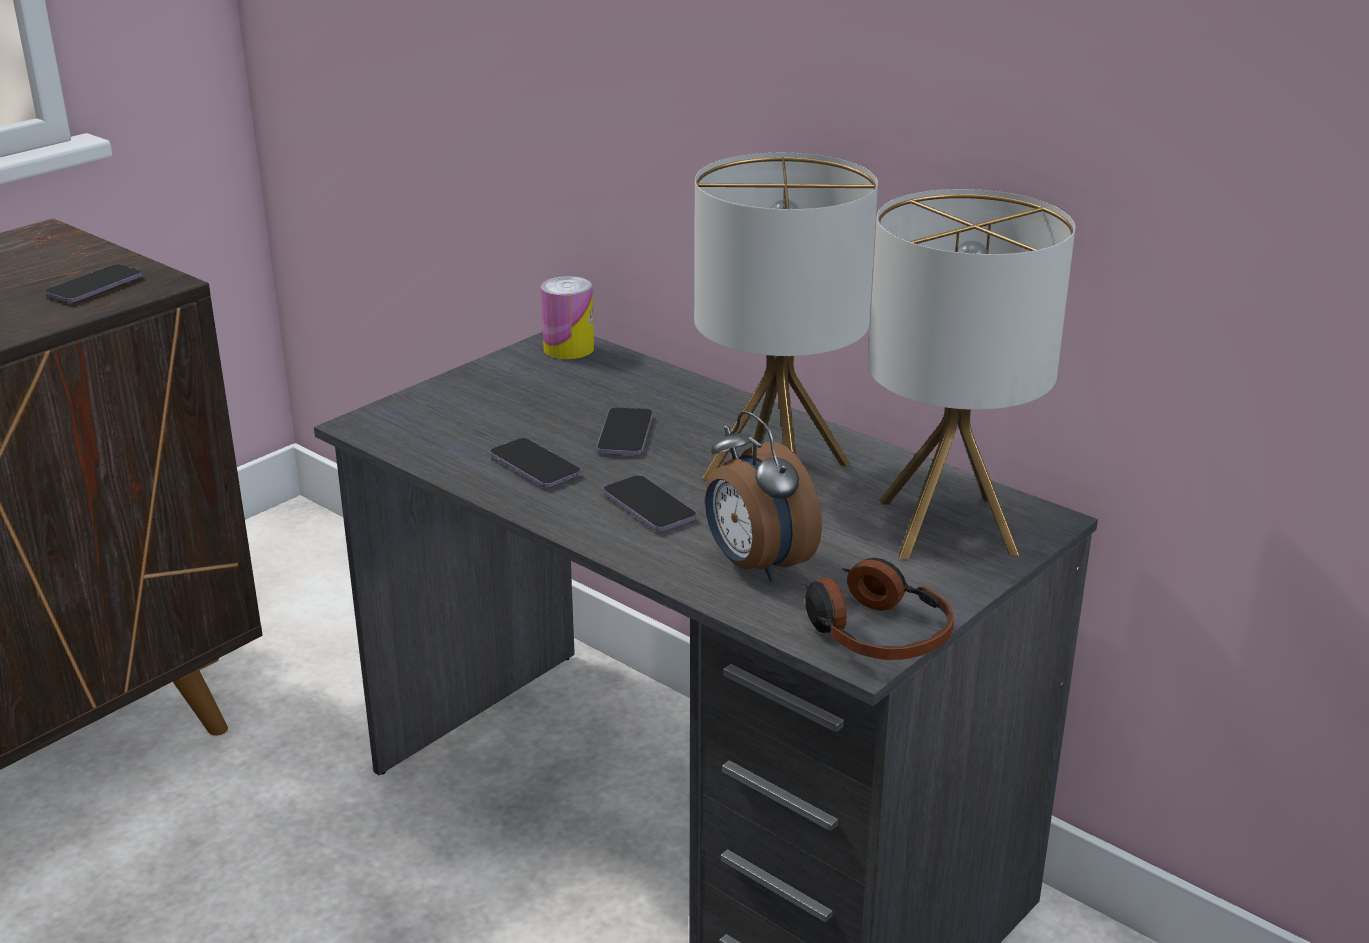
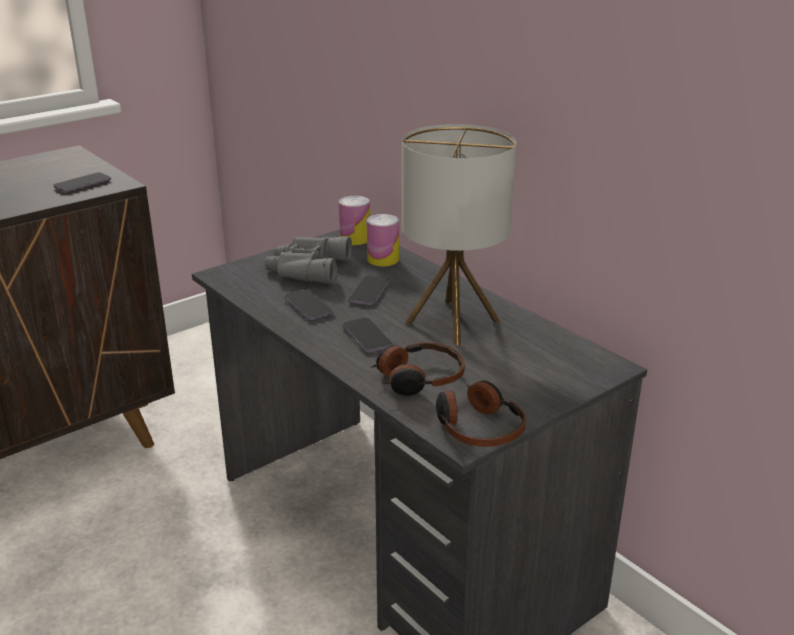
camera: 10 degrees right, 0 degrees up
alarm clock [705,411,822,582] -> headphones [370,342,465,396]
table lamp [868,189,1075,559] -> none
none -> grey binoculars [265,236,352,284]
none -> can [367,214,399,267]

